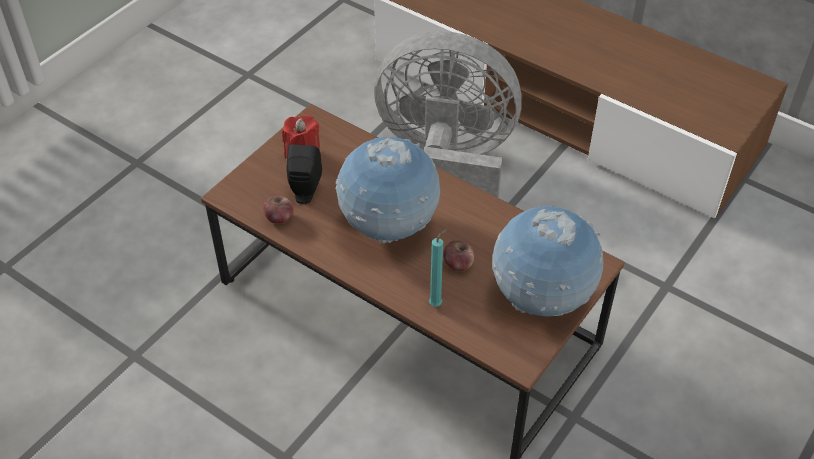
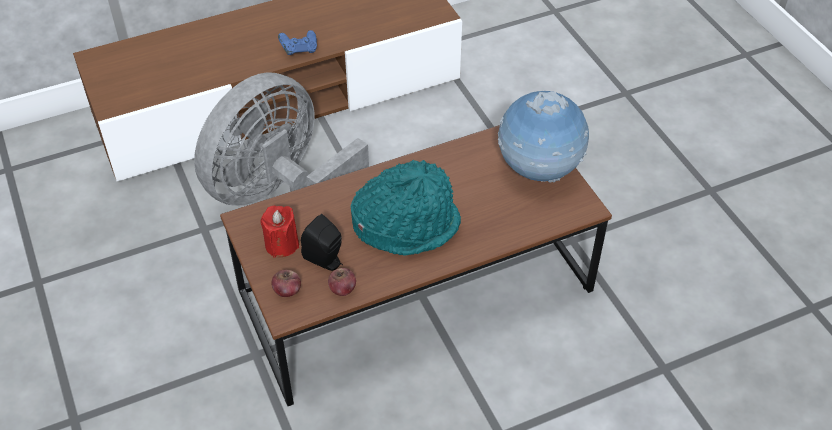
camera: 60 degrees left, 0 degrees up
globe [336,137,440,243] -> turquoise hat [351,160,461,256]
turquoise candle [429,229,447,307] -> none
apple [443,240,474,271] -> apple moved to [271,270,301,297]
none -> blue game controller [278,30,317,55]

